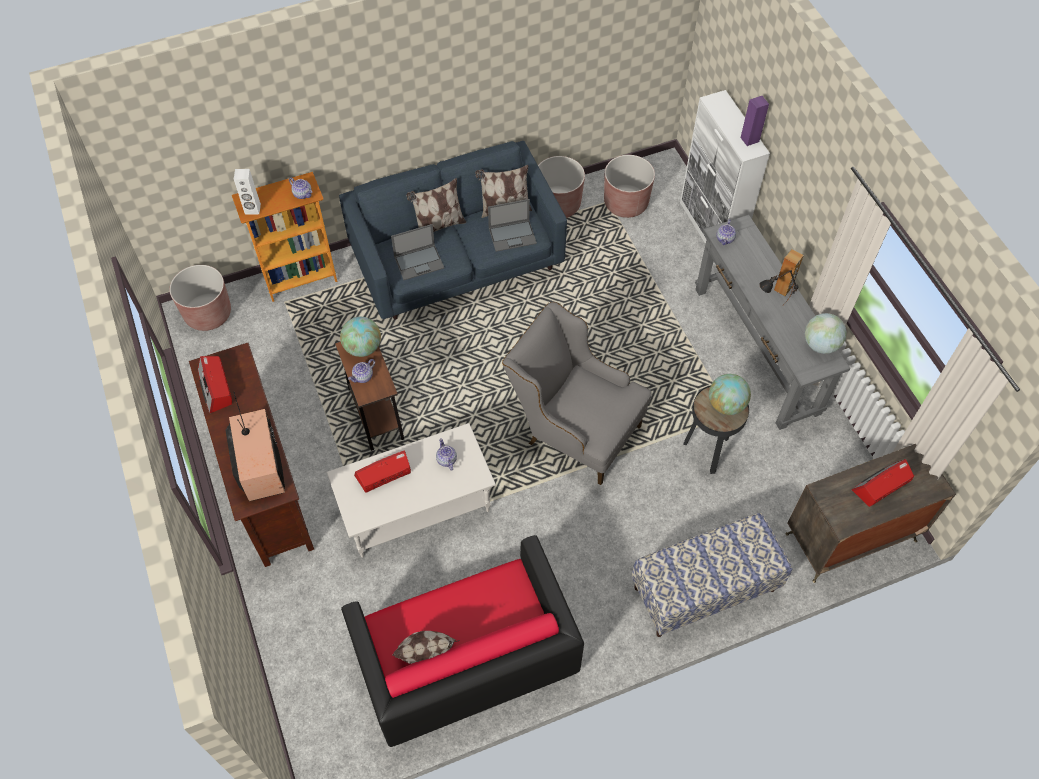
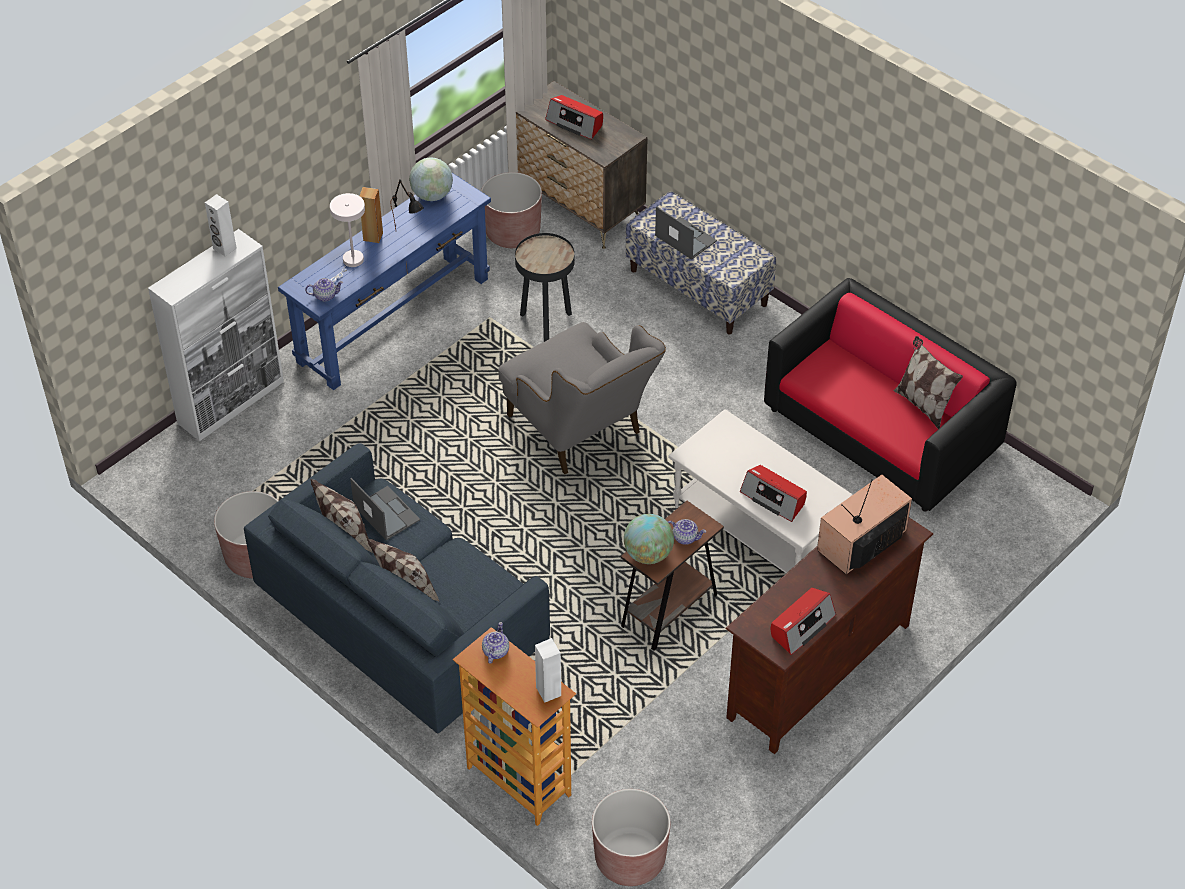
camera: 115 degrees left, 10 degrees down
laptop [391,224,444,280] -> laptop moved to [655,206,717,260]
teapot [436,438,457,471] -> none
grey armchair [502,302,651,485] -> grey armchair turned 45 degrees counterclockwise [498,322,666,474]
brown planter [604,155,655,218] -> brown planter moved to [481,172,542,248]
grey console table [695,215,850,430] -> blue console table [278,173,491,390]
globe [709,374,751,415] -> none
purple speaker [740,96,769,146] -> white speaker [205,194,236,256]
none -> white table lamp [330,193,365,282]

